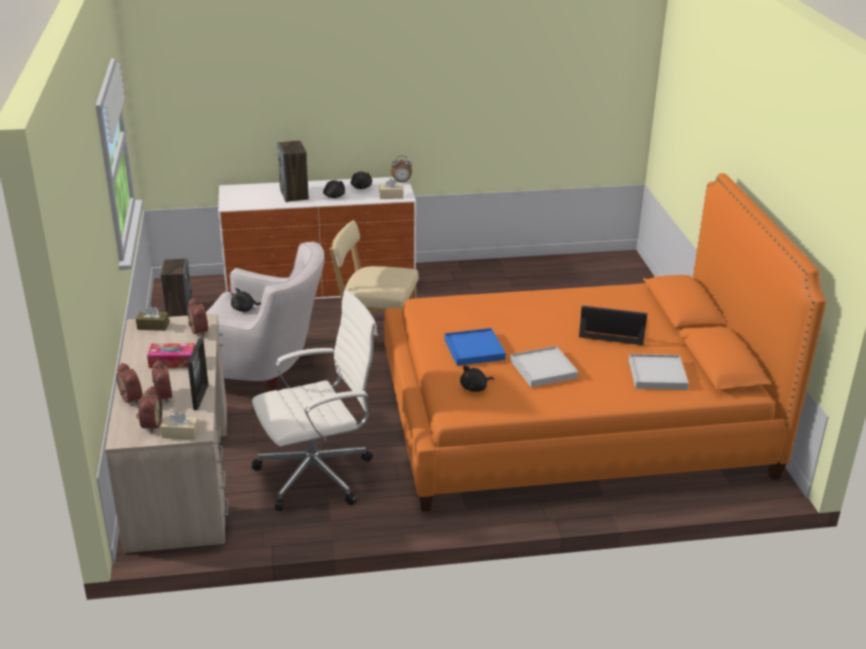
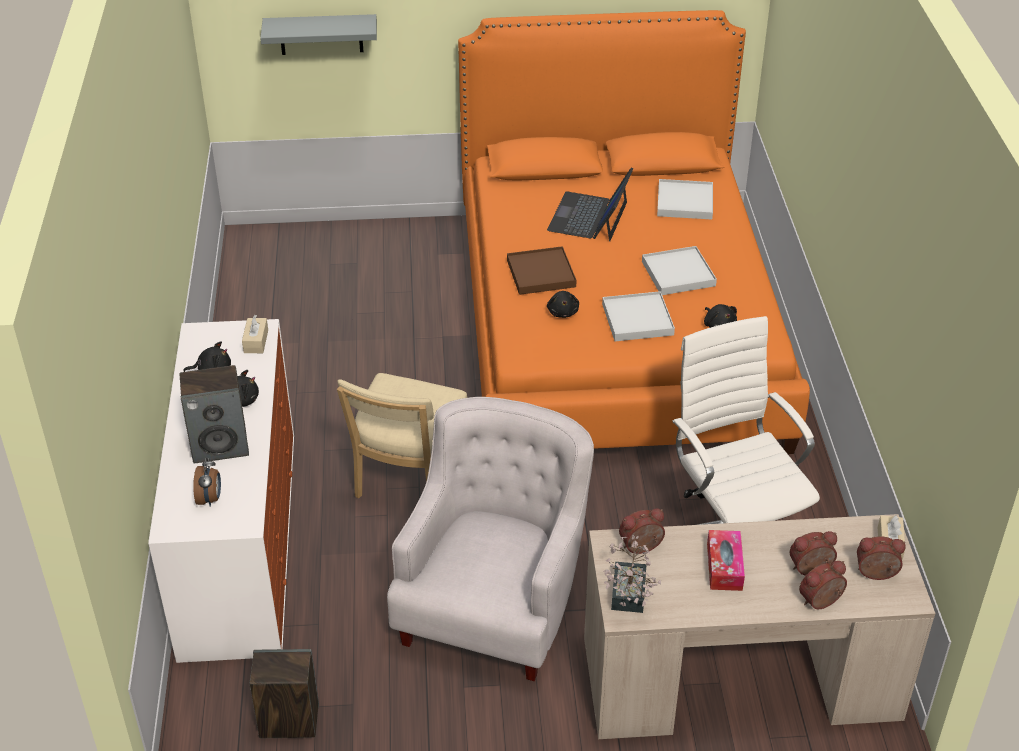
camera: 85 degrees left, 10 degrees up
brown tissue box [136,306,169,331] -> potted plant [603,535,661,613]
picture frame [188,338,208,410] -> none
black plush toy [231,288,261,312] -> black plush toy moved to [547,291,579,318]
alarm clock [391,156,412,183] -> alarm clock moved to [193,458,221,507]
blue tray [444,328,506,366] -> white tray [602,291,675,341]
none -> grey shelf [260,14,377,55]
none -> brown tray [507,246,576,295]

